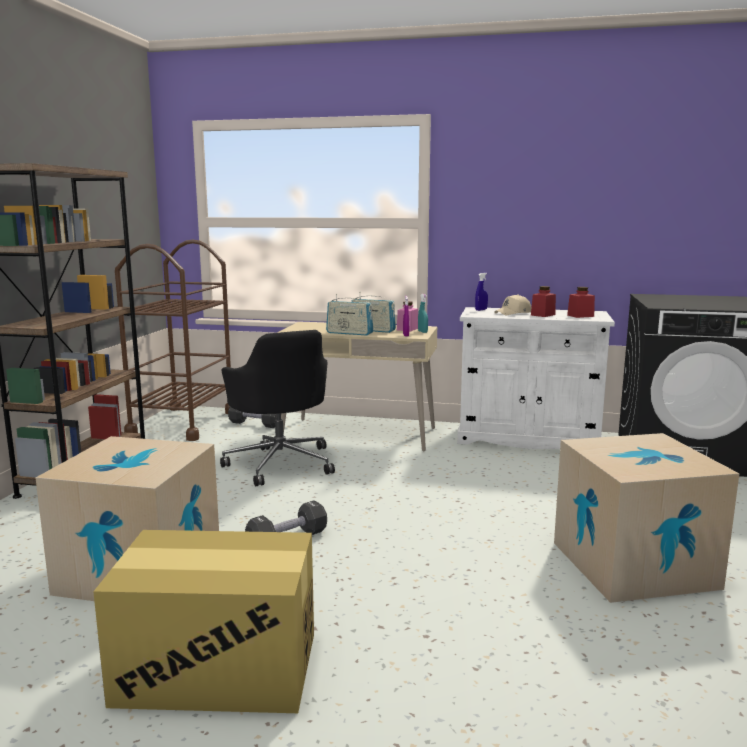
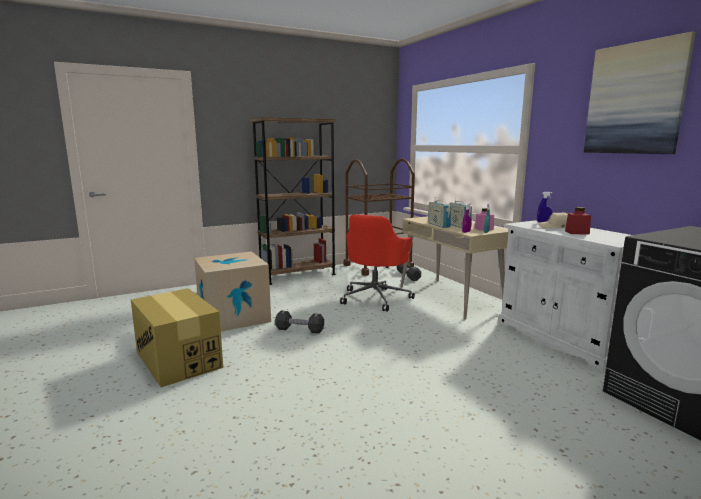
camera: 50 degrees right, 0 degrees up
black office chair [220,330,335,486] -> red office chair [340,214,415,312]
cardboard box [554,433,739,603] -> none
red jar [567,287,595,318] -> none
none -> picture [584,32,695,154]

